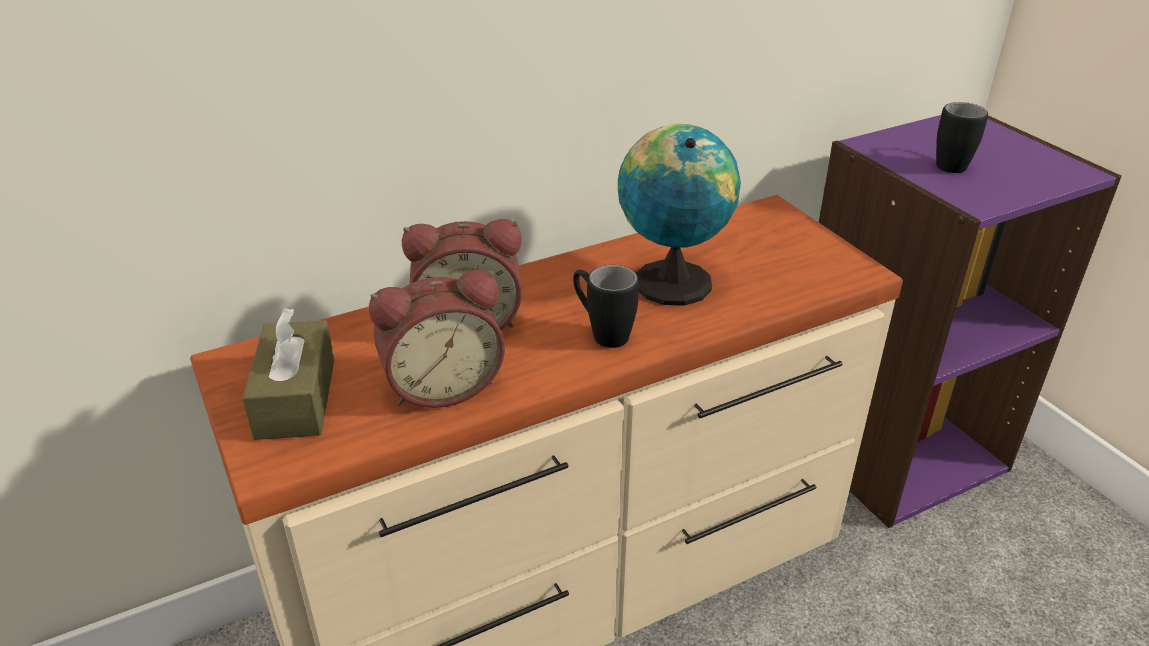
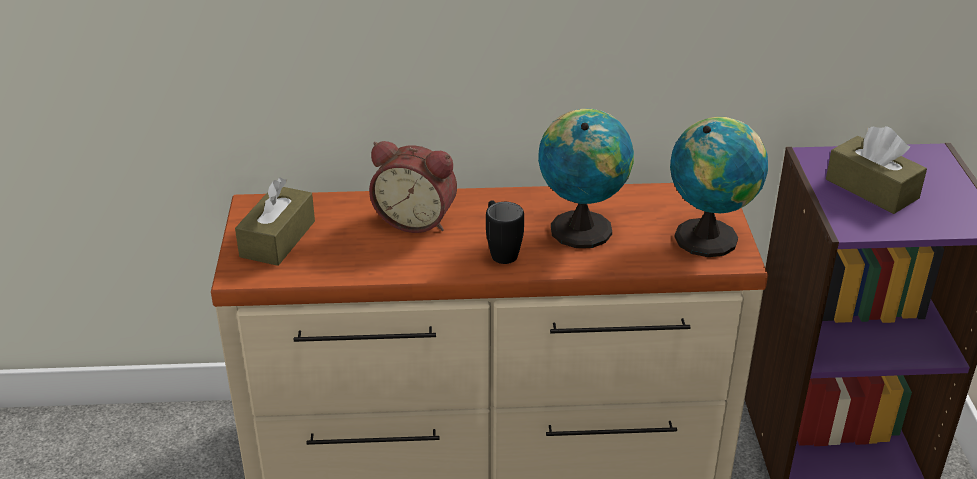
camera: 25 degrees right, 0 degrees up
alarm clock [369,270,505,408] -> none
black mug [936,102,988,173] -> brown tissue box [826,126,927,214]
none -> globe [670,117,768,257]

